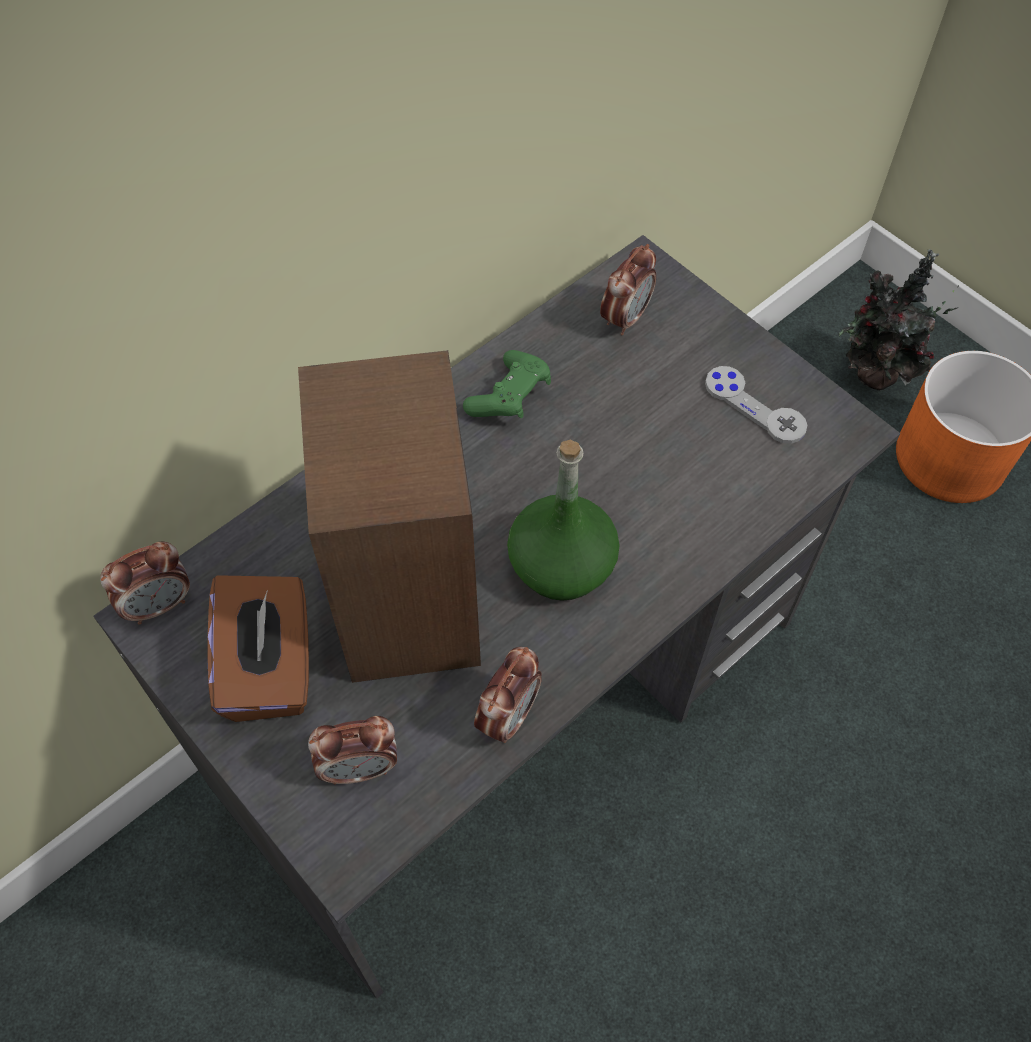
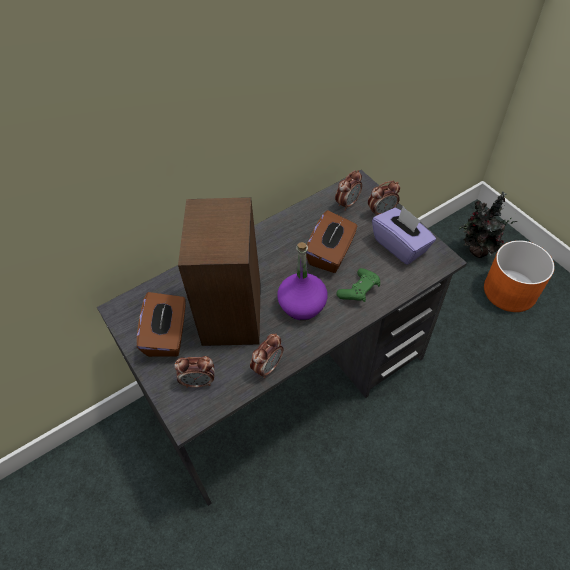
camera: 10 degrees right, 5 degrees down
alarm clock [100,541,190,625] -> alarm clock moved to [368,181,400,216]
green game controller [463,350,551,418] -> green game controller moved to [336,268,380,302]
green bottle [507,440,619,601] -> purple bottle [277,242,328,320]
grey game controller [705,366,808,444] -> purple tissue box [372,206,436,265]
none -> brown tissue box [306,210,357,273]

